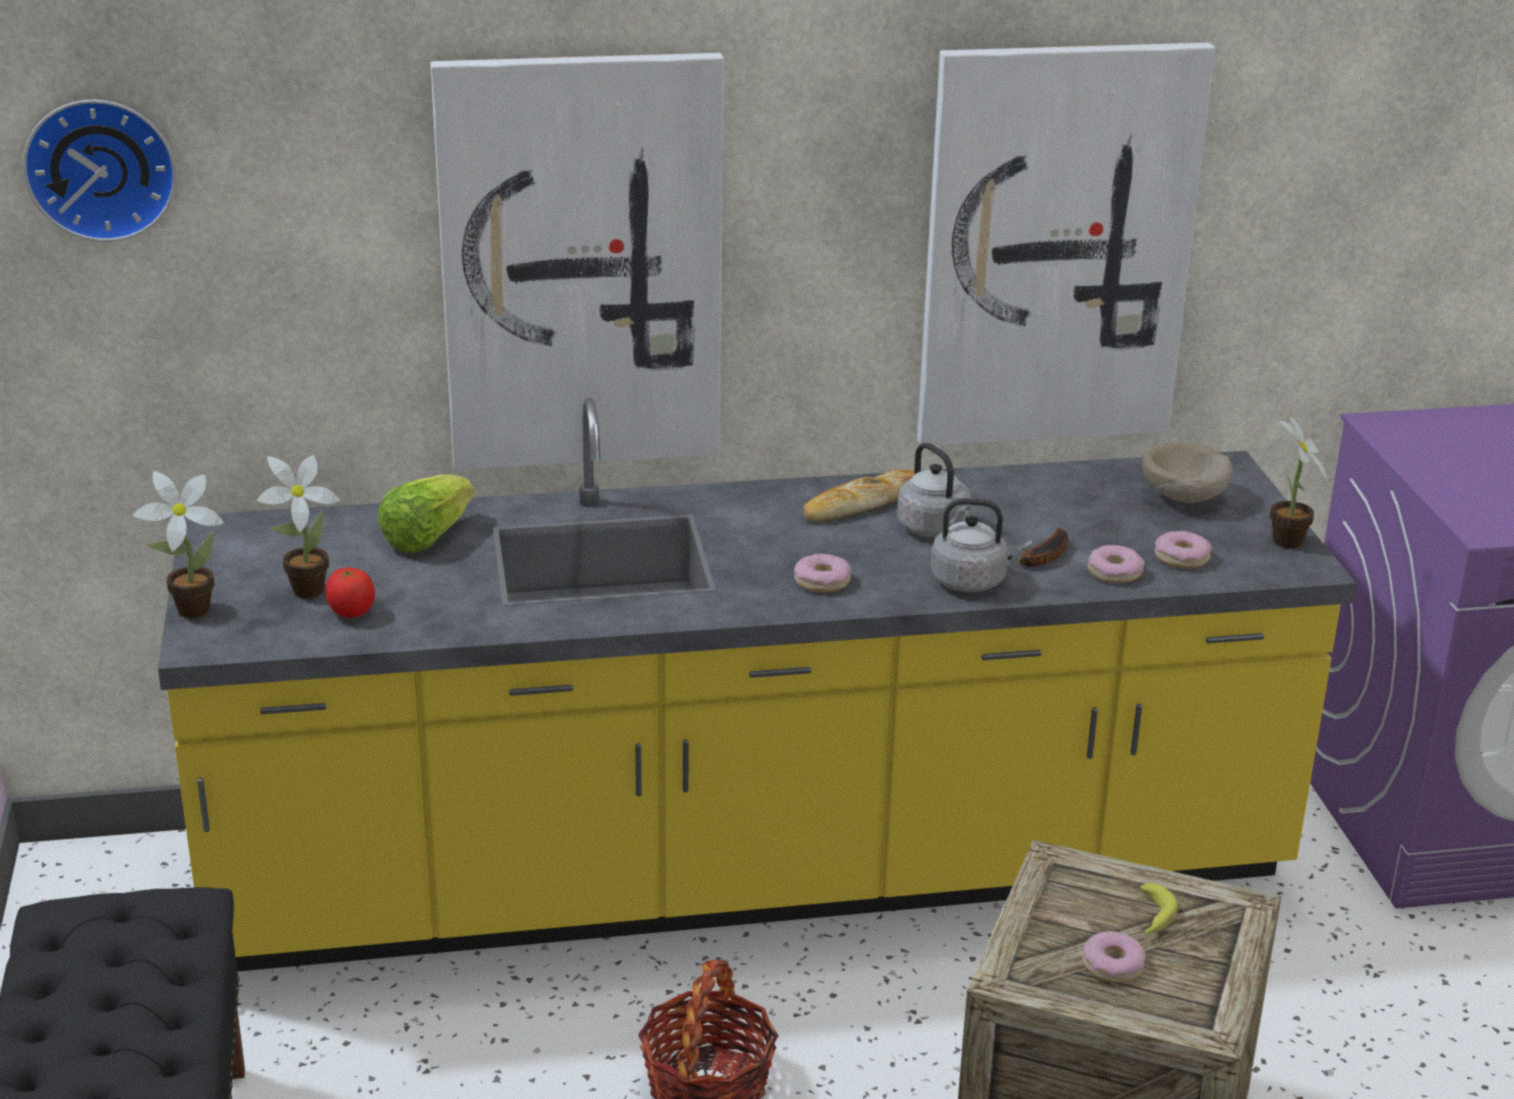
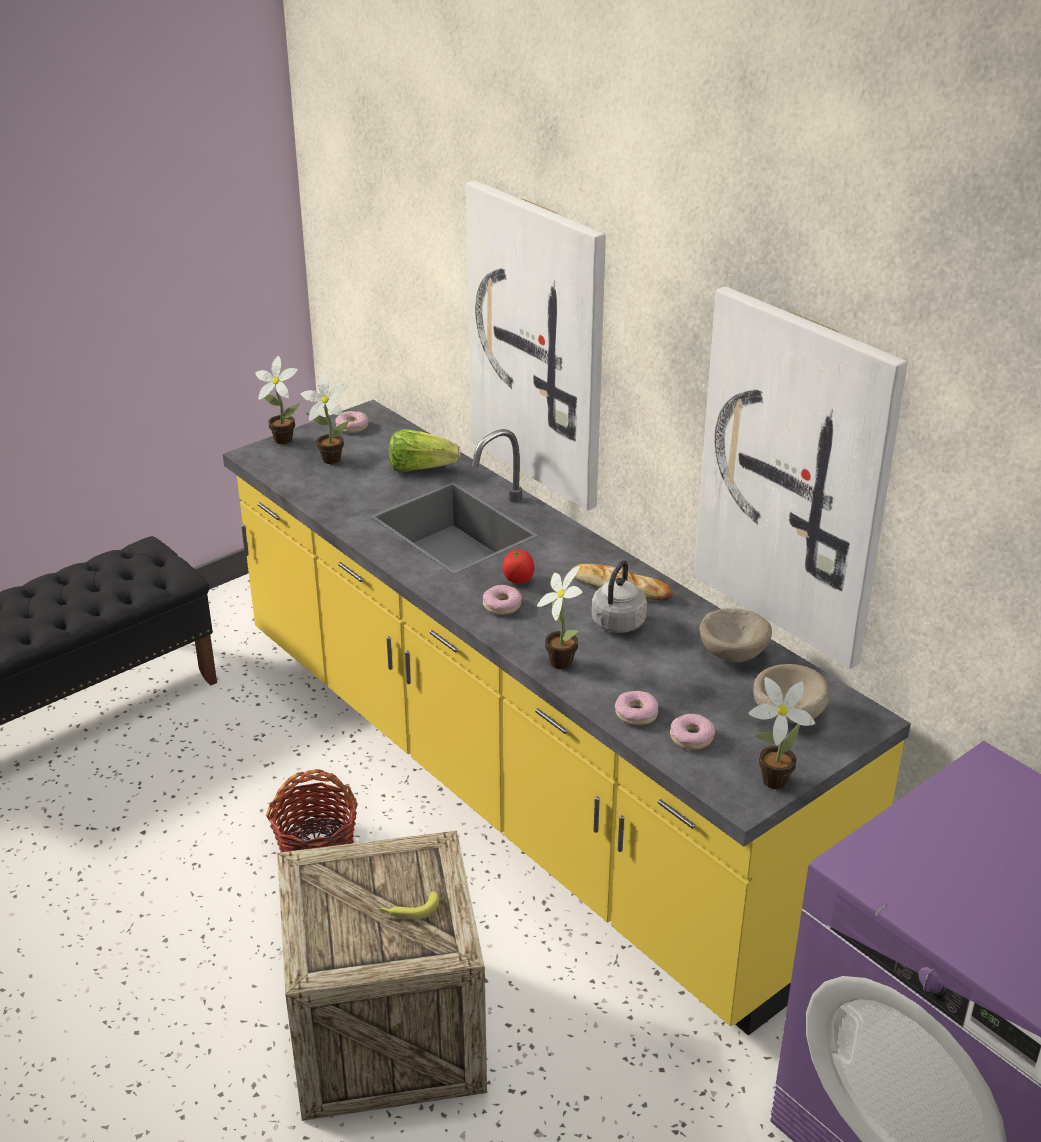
camera: 60 degrees right, 5 degrees up
wall clock [23,100,177,242] -> none
tomato [326,568,375,618] -> tomato moved to [502,549,534,584]
grey kettle [931,498,1032,592] -> potted plant [537,566,583,669]
banana [1008,528,1068,566] -> none
donut [1082,931,1146,983] -> donut moved to [335,411,368,433]
none -> beige bowl [700,608,772,663]

